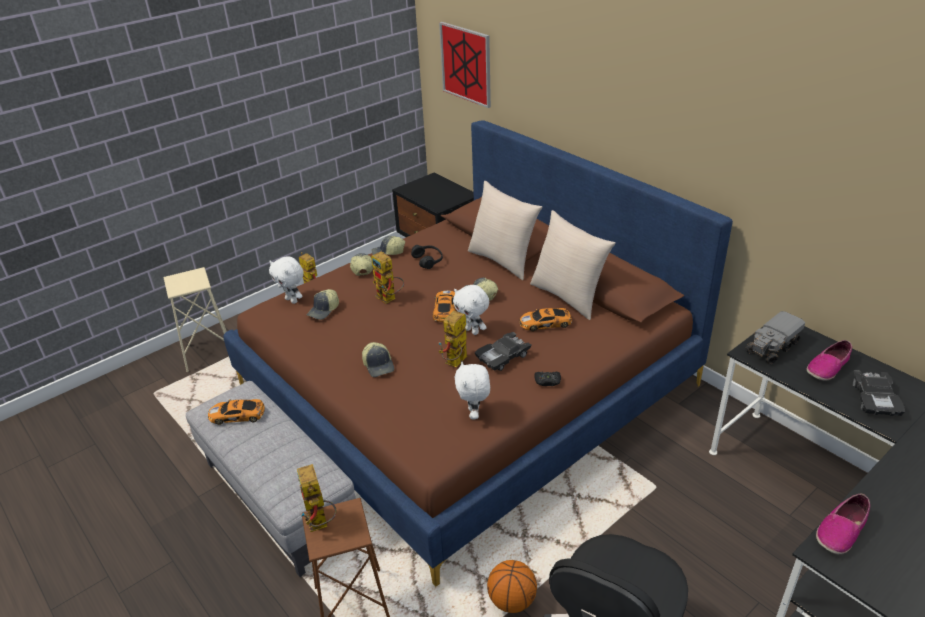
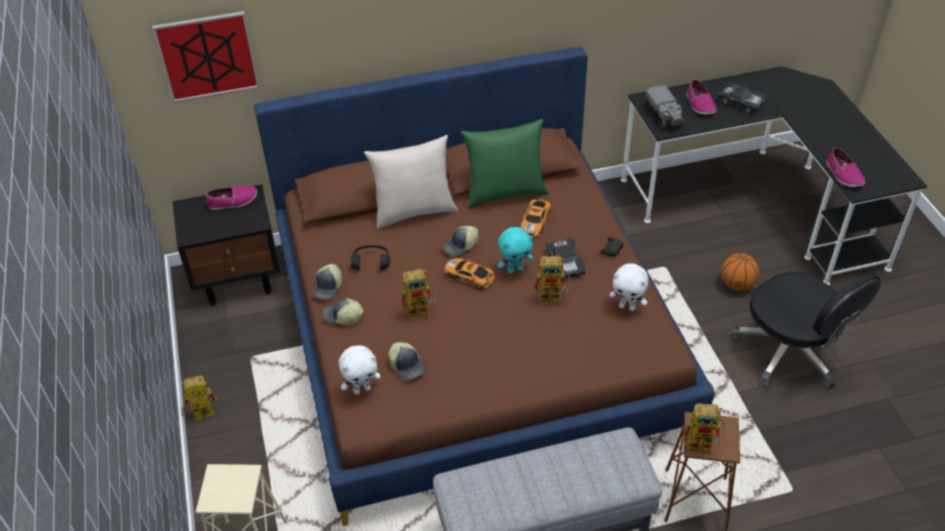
camera: 65 degrees left, 10 degrees up
toy car [208,399,265,425] -> none
cap [362,342,394,377] -> none
toy robot [439,310,467,367] -> toy robot turned 60 degrees counterclockwise [533,256,570,304]
white plush toy [453,285,489,335] -> turquoise plush toy [498,227,533,274]
basketball [487,560,537,613] -> basketball moved to [721,253,759,290]
beige pillow [530,210,616,320] -> green pillow [461,119,549,208]
none -> shoe [206,186,257,210]

